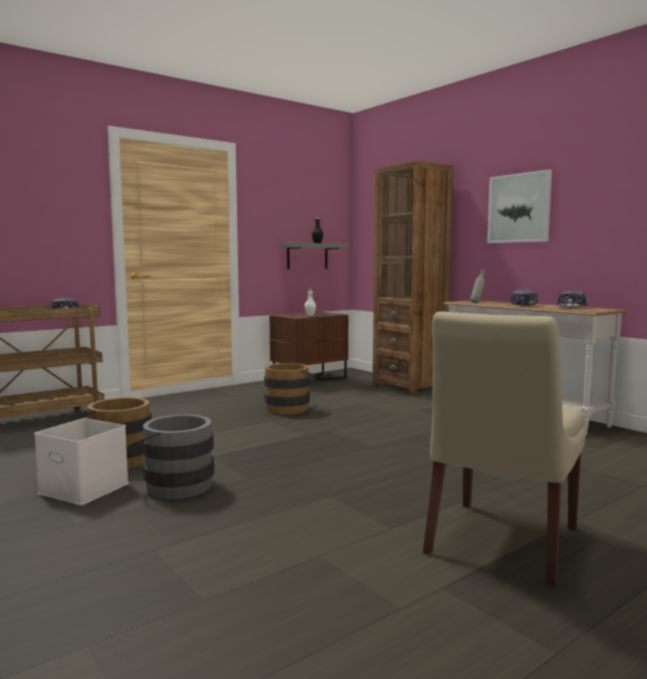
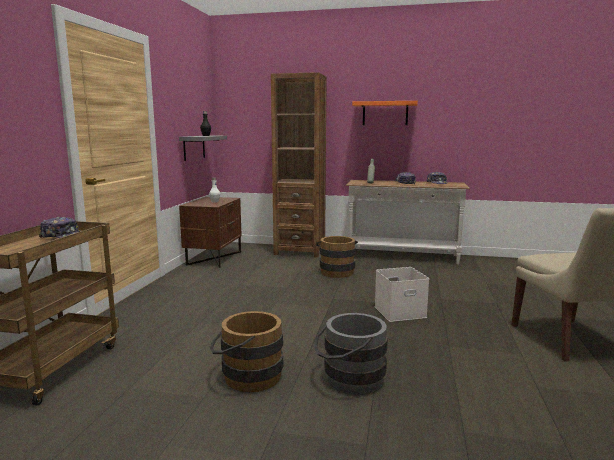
camera: 40 degrees left, 5 degrees up
white storage box [34,418,129,505] -> white storage box moved to [375,267,429,322]
brown bucket [264,363,317,415] -> brown bucket moved to [316,236,358,278]
picture [487,169,552,243] -> orange shelf [352,101,418,125]

